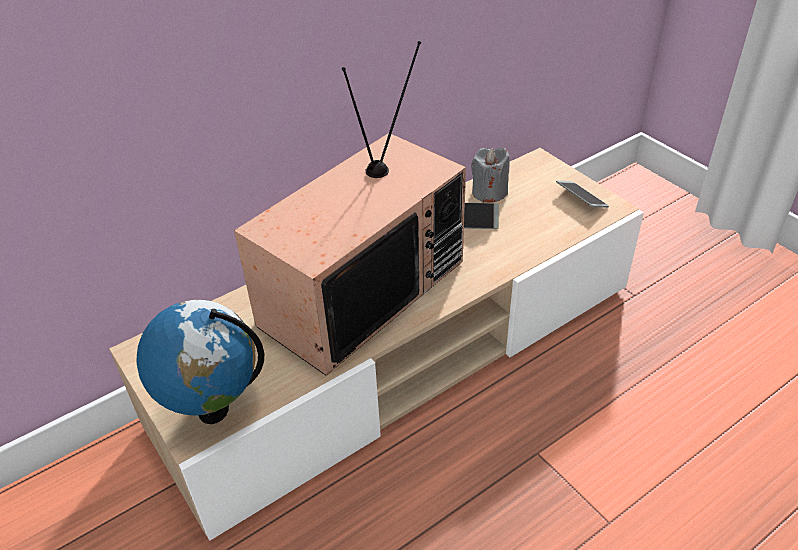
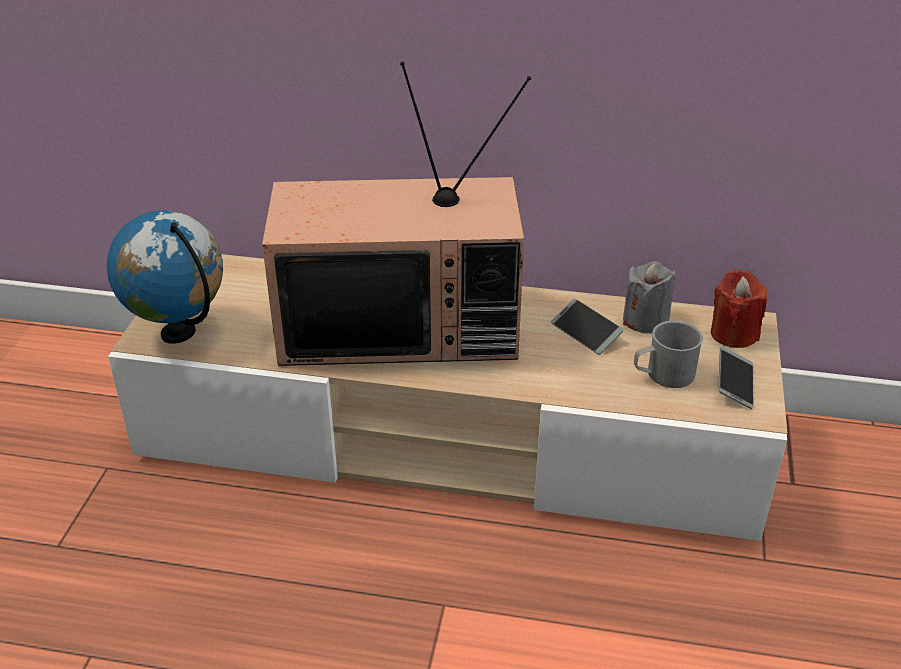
camera: 45 degrees right, 5 degrees down
none -> grey mug [634,321,703,388]
none -> red candle [711,270,767,348]

